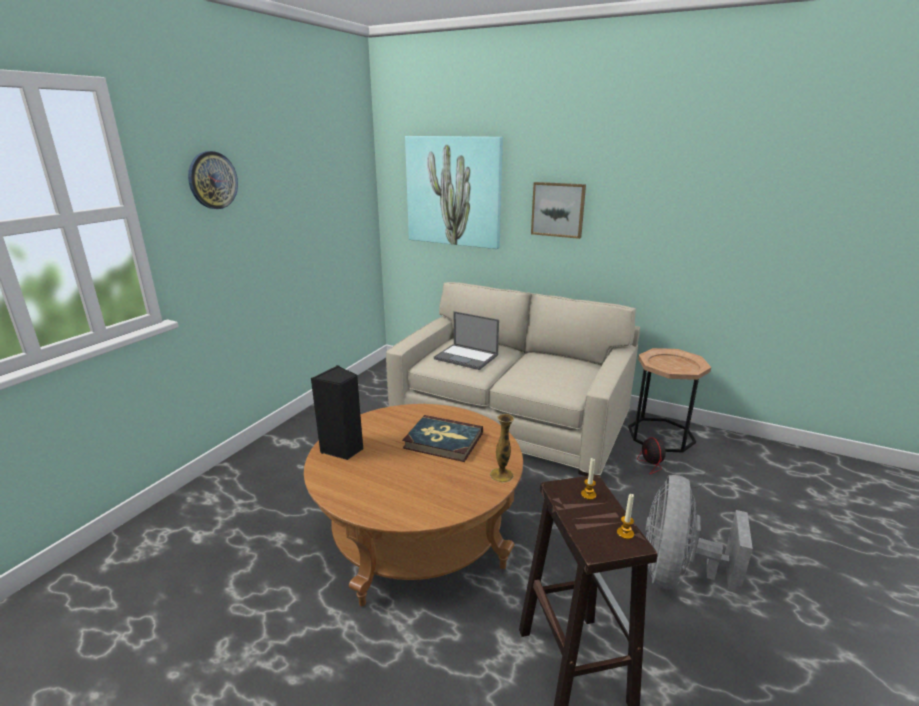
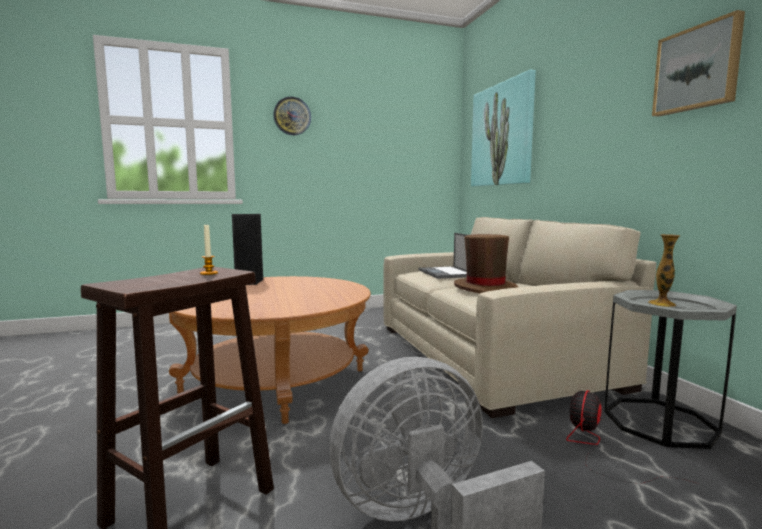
camera: 45 degrees right, 15 degrees down
book [402,415,483,462] -> none
vase [490,414,514,483] -> vase moved to [648,234,680,307]
picture [531,182,586,239] -> picture moved to [652,10,745,117]
candle [617,494,634,539] -> none
brown side table [628,348,711,453] -> grey side table [604,290,737,449]
none -> brown hat [454,234,519,293]

